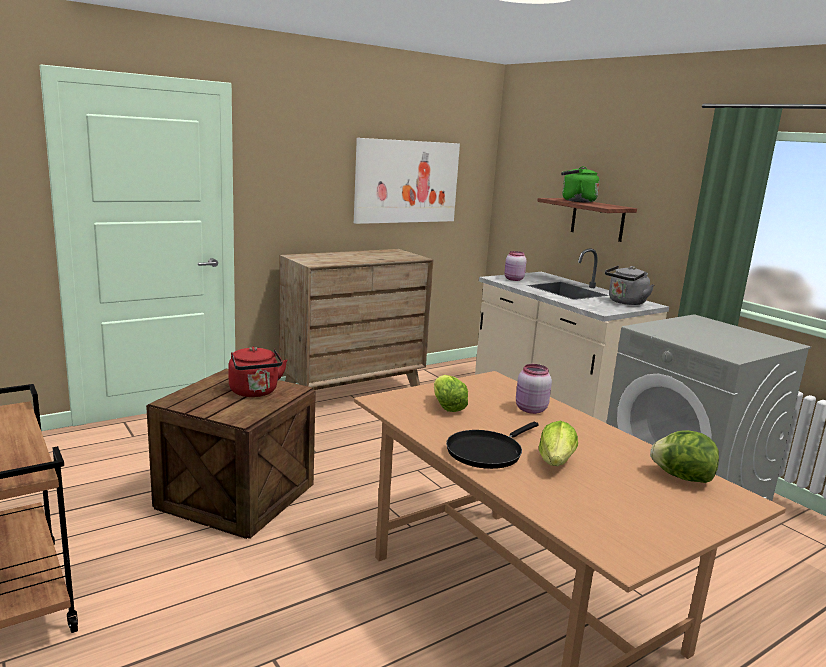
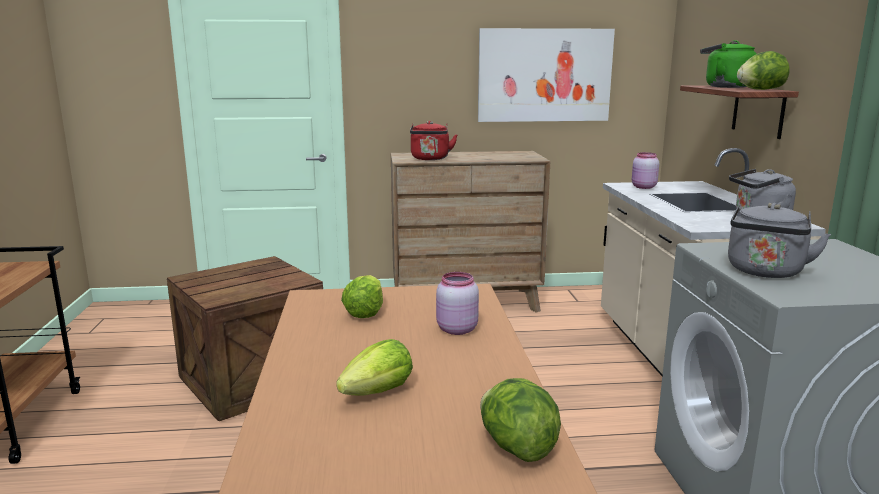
camera: 30 degrees right, 0 degrees up
red kettle [228,347,287,397] -> red kettle moved to [410,121,458,160]
black frying pan [446,422,539,469] -> none
none -> grey kettle [728,203,831,278]
none -> lettuce [737,51,790,90]

